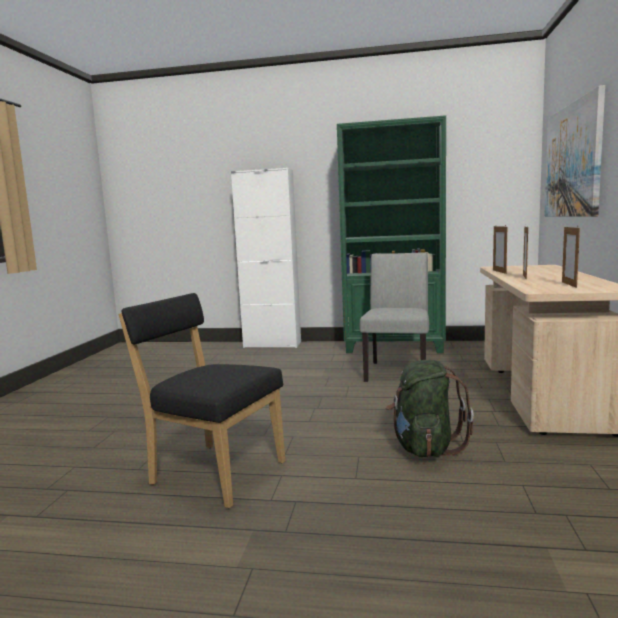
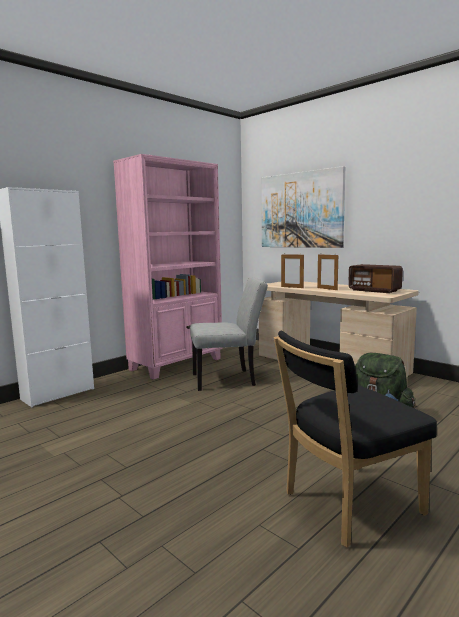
camera: 55 degrees left, 0 degrees up
green bookcase [337,115,446,353] -> pink bookcase [113,154,222,380]
grey chair [360,252,429,382] -> grey chair turned 120 degrees clockwise [190,277,268,391]
picture frame [562,225,580,288] -> radio [348,264,403,293]

